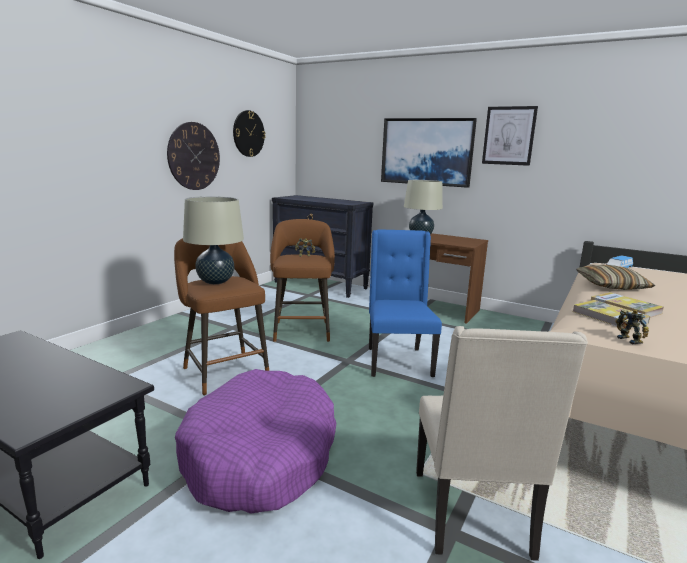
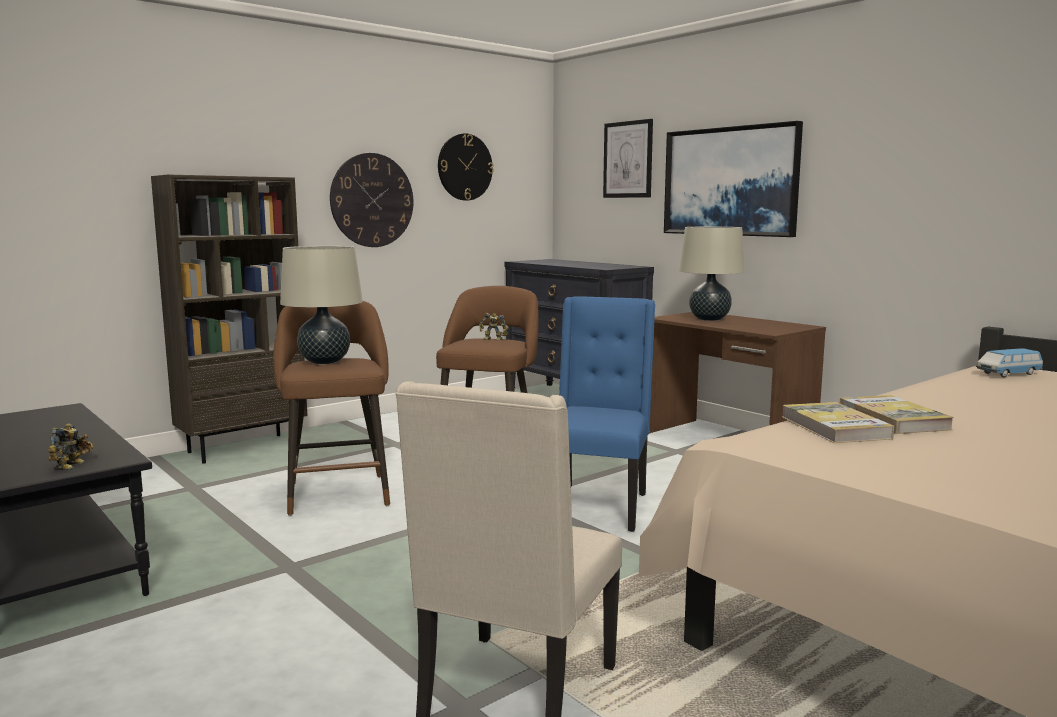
camera: 20 degrees right, 5 degrees down
purple dog bed [175,369,336,514] -> none
picture [482,106,538,166] -> picture moved to [603,119,653,198]
pillow [576,265,655,290] -> none
toy robot [615,309,649,344] -> toy robot moved to [48,423,93,470]
none -> brown bookcase [151,174,308,464]

